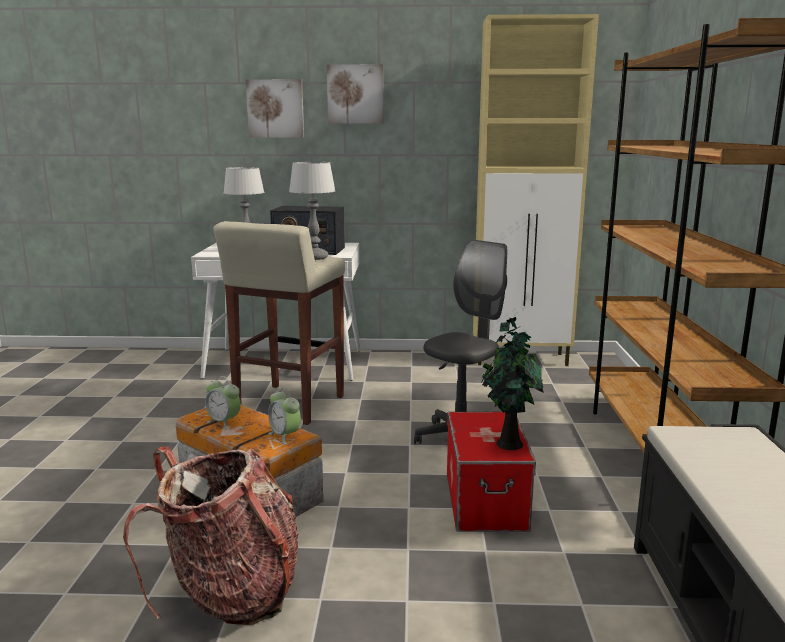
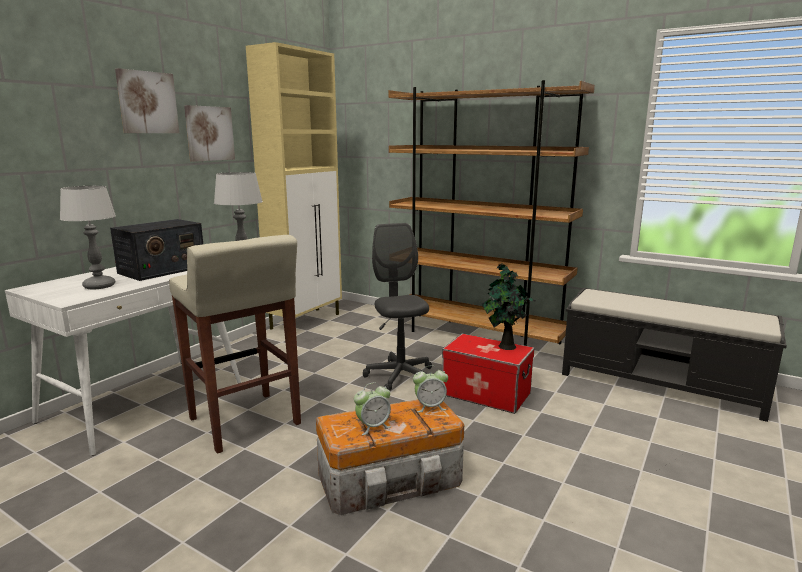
camera: 60 degrees left, 0 degrees up
backpack [123,446,299,625] -> none
picture [246,79,304,138] -> picture moved to [184,105,235,162]

